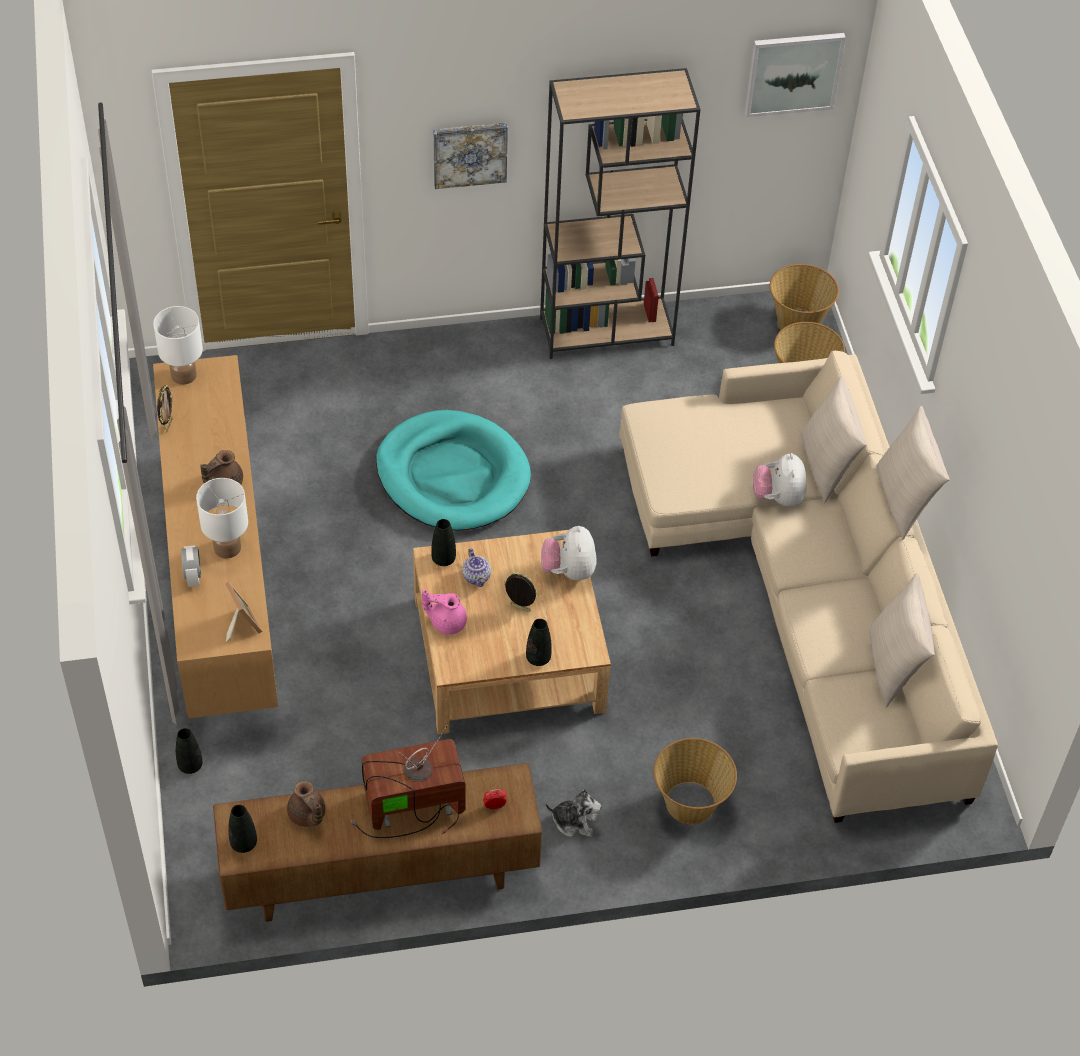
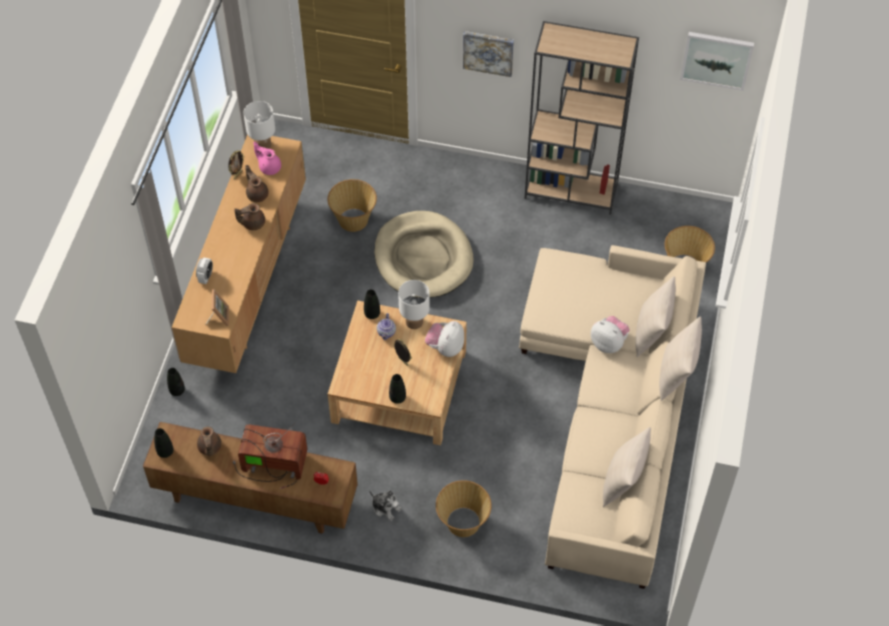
camera: 25 degrees right, 5 degrees up
white table lamp [196,478,248,558] -> white table lamp moved to [398,280,430,329]
turquoise dog bed [376,410,531,531] -> beige dog bed [374,211,473,298]
pink teapot [422,589,467,635] -> pink teapot moved to [254,142,281,175]
plush toy [753,453,806,506] -> plush toy turned 105 degrees clockwise [591,316,630,353]
basket [770,264,839,330] -> basket moved to [327,179,377,232]
none -> brown teapot [245,165,269,202]

